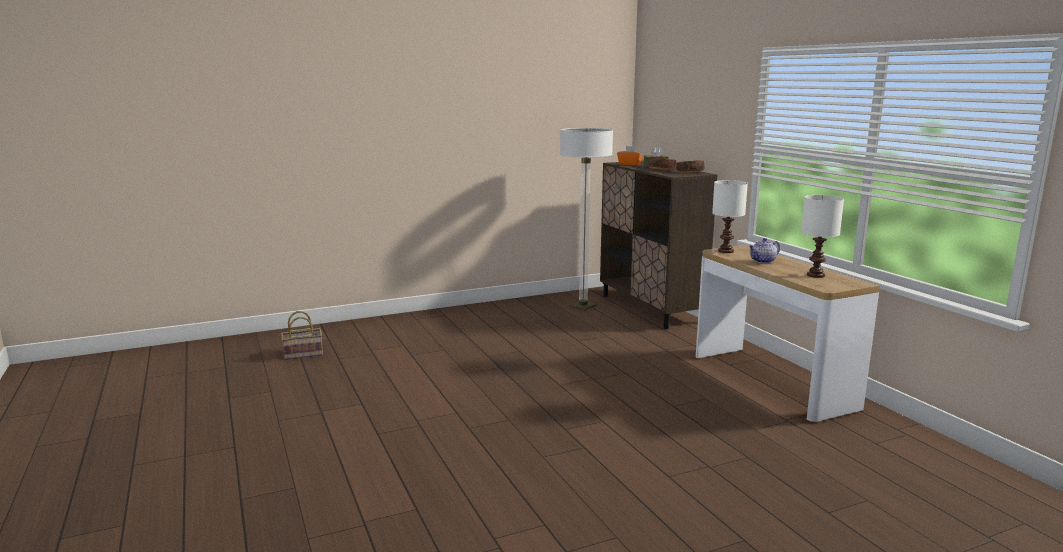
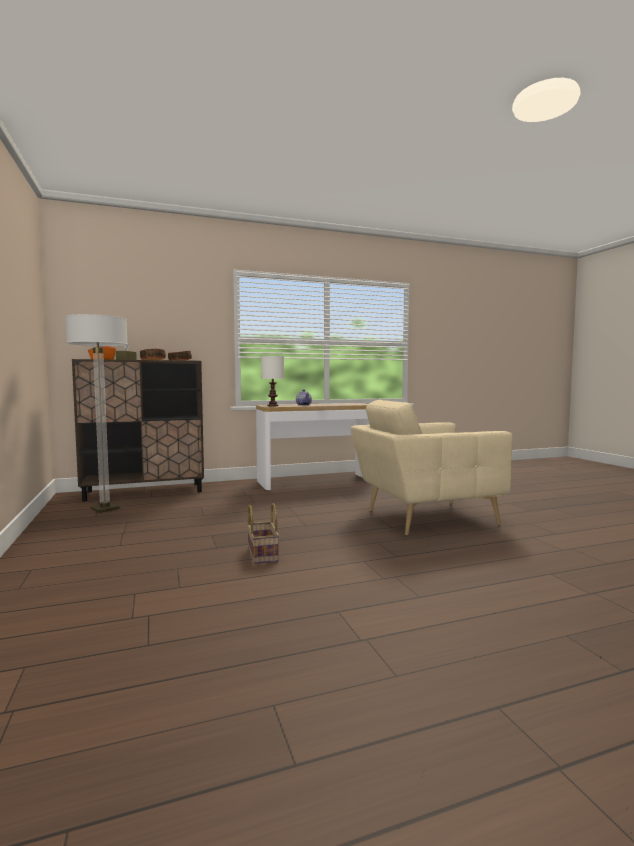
camera: 85 degrees left, 10 degrees down
basket [281,311,323,360] -> basket moved to [247,503,279,564]
white table lamp [801,195,844,278] -> none
none -> beige armchair [351,400,513,536]

